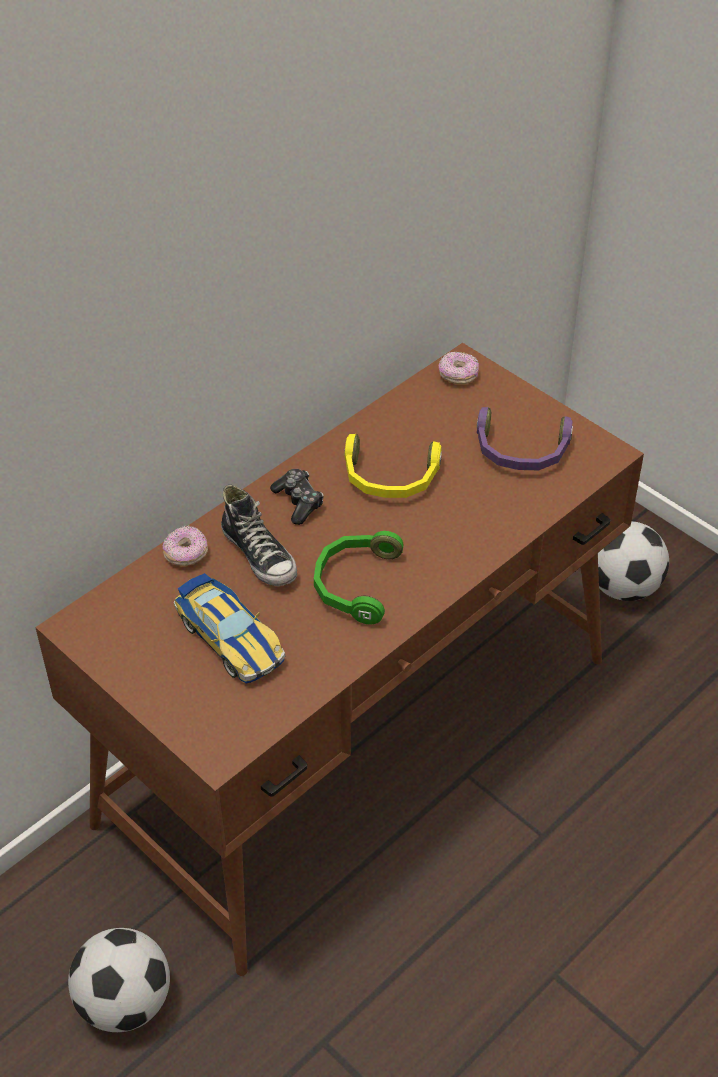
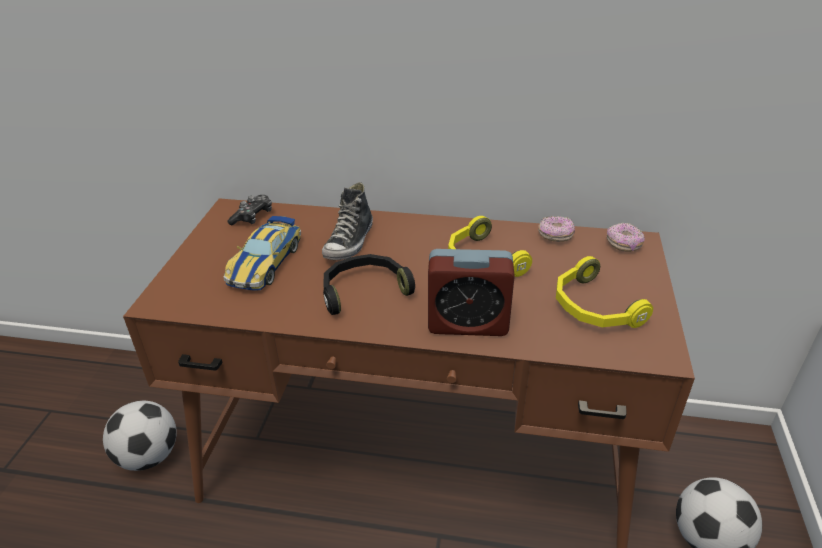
camera: 55 degrees right, 10 degrees down
donut [163,526,208,566] -> donut moved to [538,216,575,242]
game controller [270,469,324,525] -> game controller moved to [227,195,272,225]
green headphones [314,531,403,625] -> black headphones [323,254,415,315]
purple headphones [477,407,573,470] -> yellow headphones [556,256,653,328]
none -> alarm clock [428,249,515,336]

